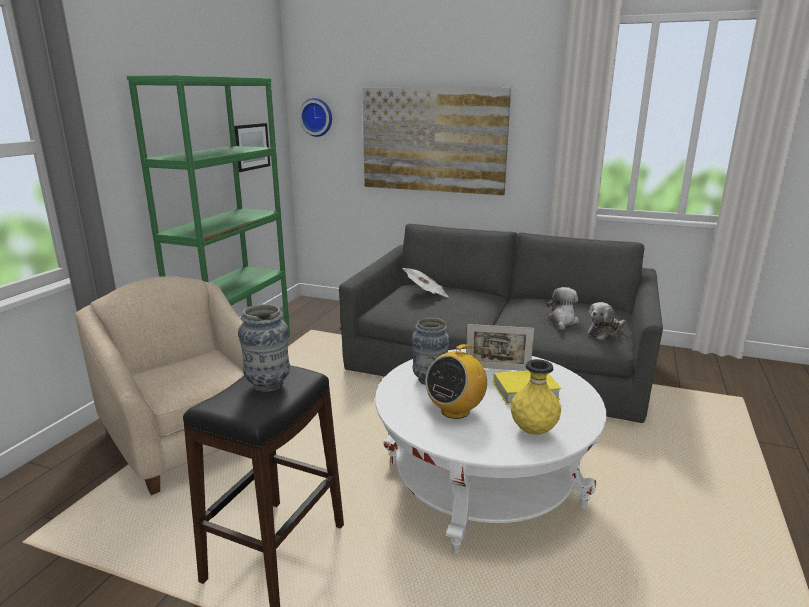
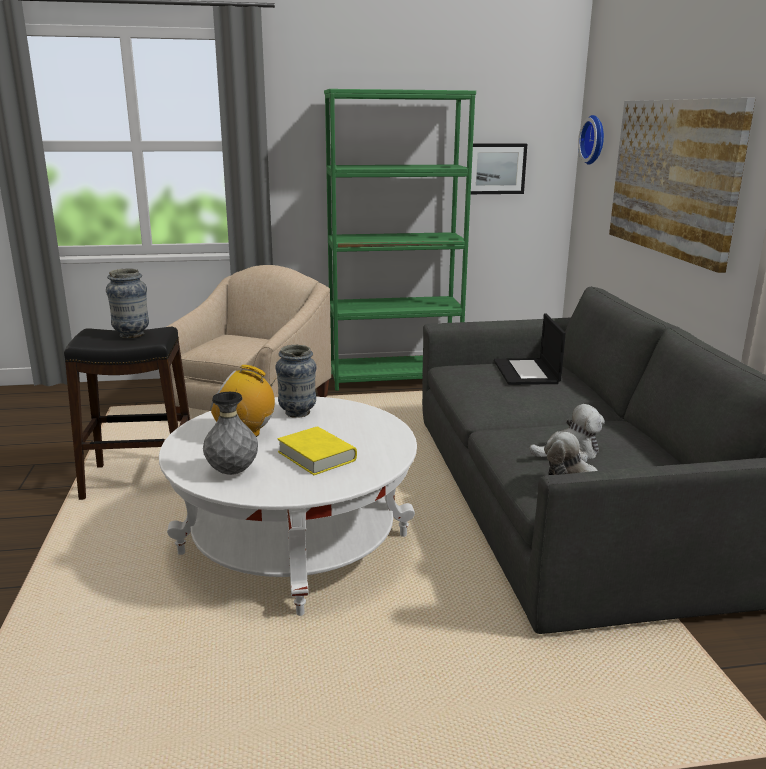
camera: 60 degrees right, 0 degrees up
newspaper [403,268,449,297] -> laptop [494,314,566,385]
picture frame [466,324,534,371] -> none
yellow vase [511,359,561,435] -> grey vase [203,392,258,475]

